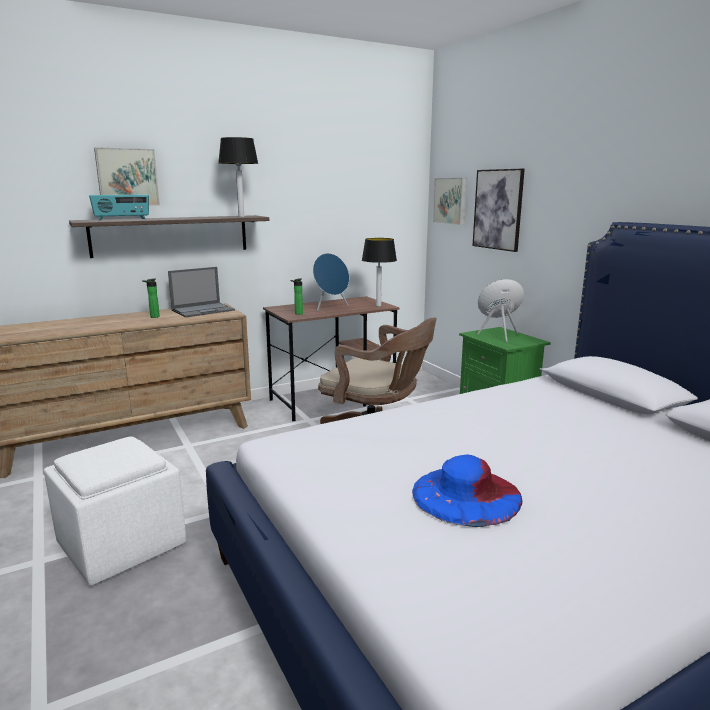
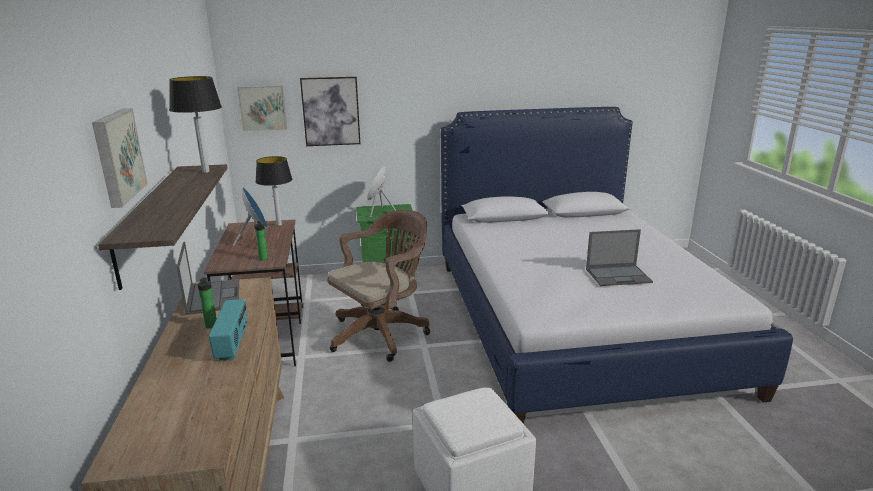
camera: 70 degrees left, 5 degrees up
radio [89,195,149,220] -> radio moved to [209,299,248,360]
blue hat [412,454,522,527] -> laptop [586,229,653,286]

